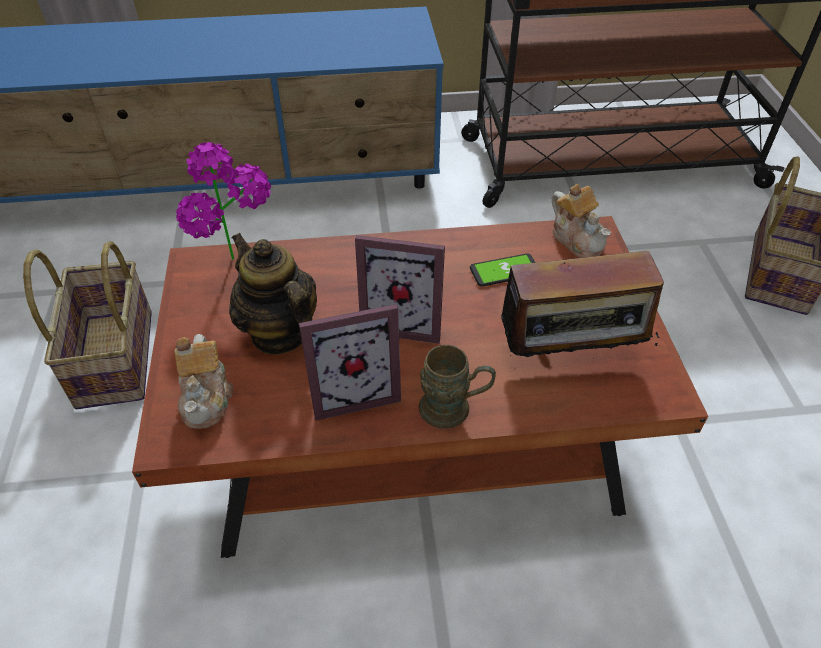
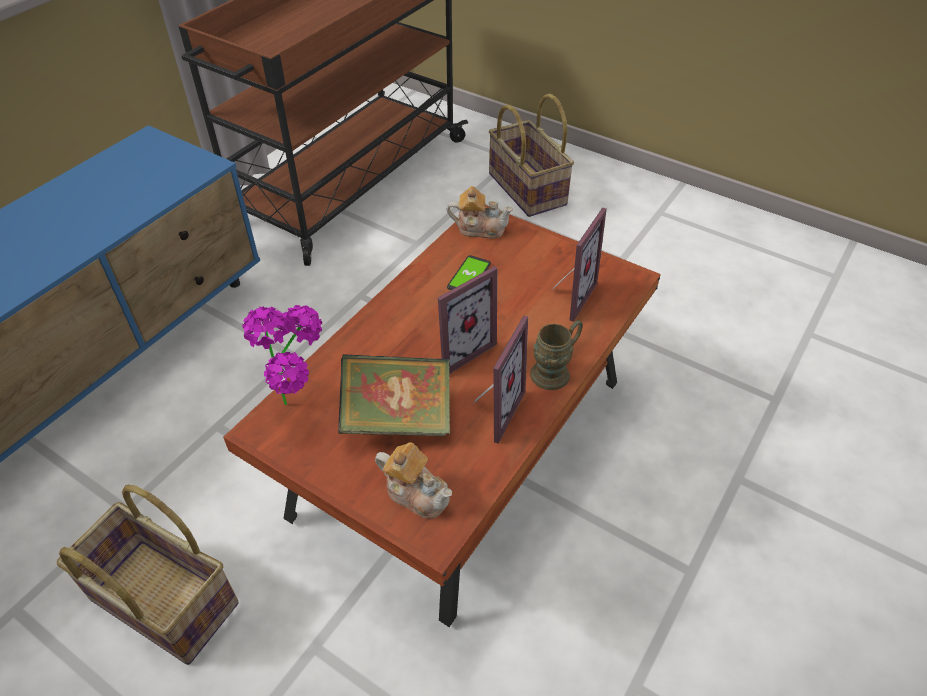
camera: 50 degrees left, 0 degrees up
teapot [229,233,317,355] -> book [338,354,450,436]
radio [501,250,664,377] -> picture frame [551,208,607,322]

